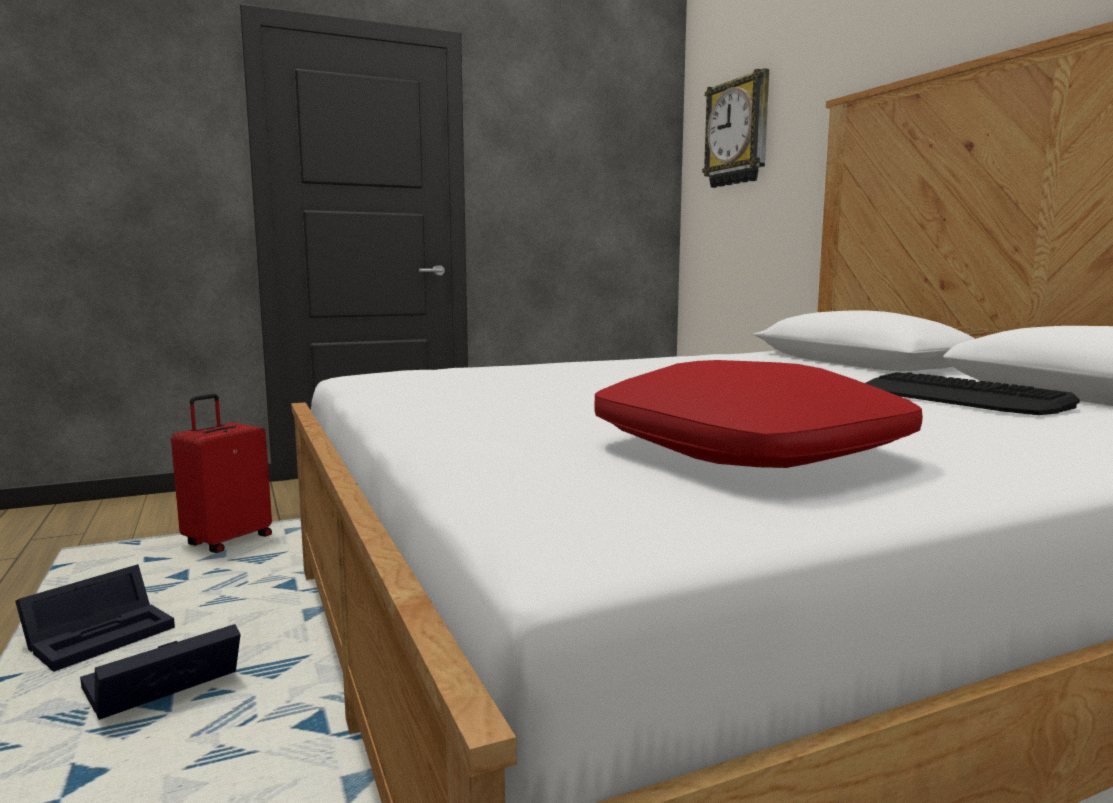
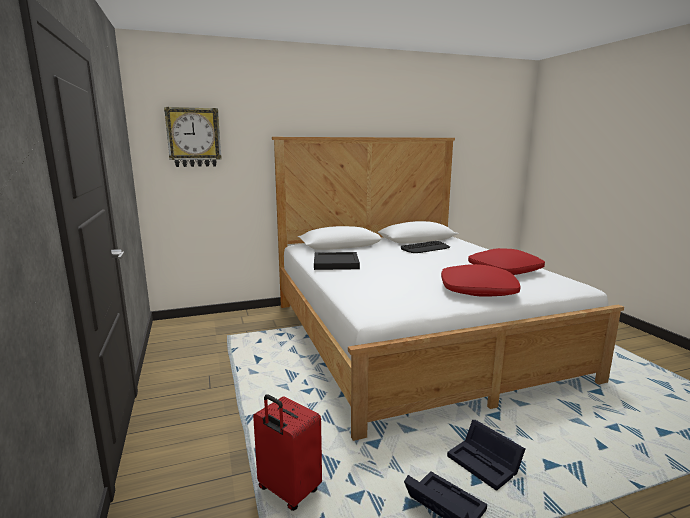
camera: 85 degrees left, 5 degrees up
none -> black tray [314,252,360,270]
none -> red pillow [441,264,521,297]

